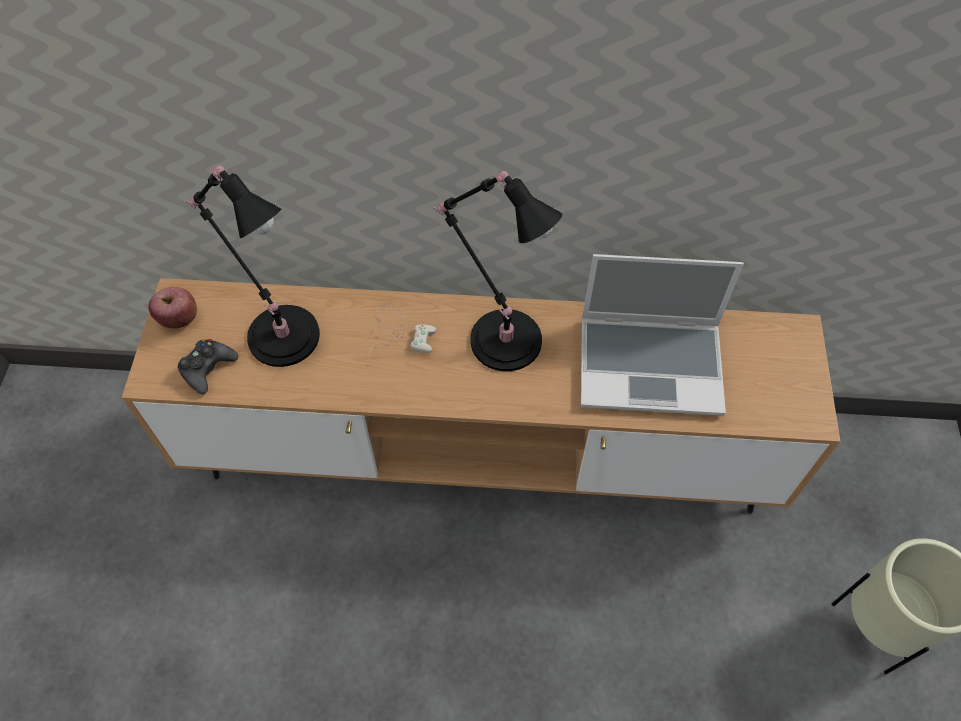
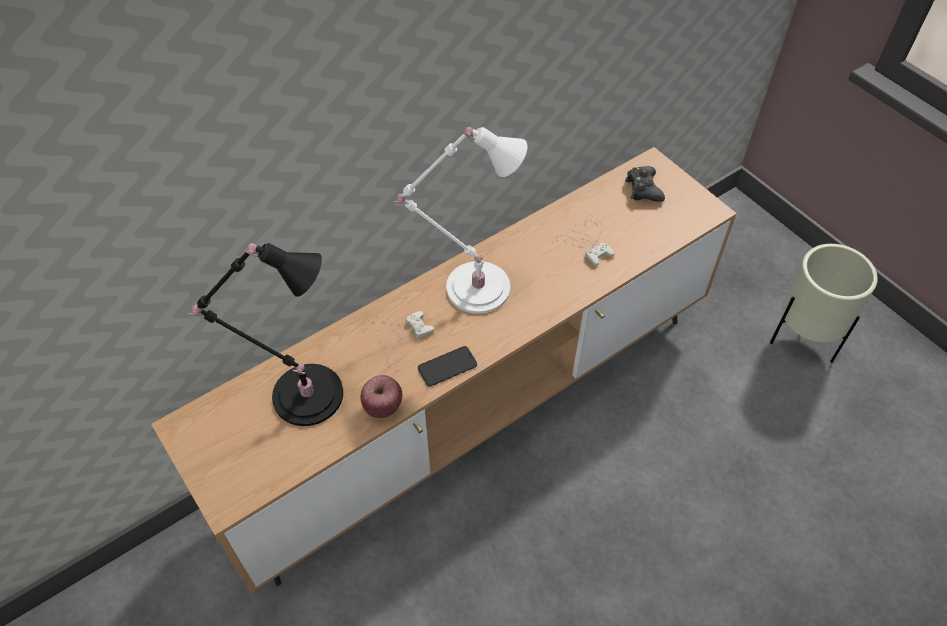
camera: 40 degrees left, 5 degrees down
apple [148,287,197,329] -> apple moved to [361,375,403,418]
black game controller [178,339,239,395] -> black game controller moved to [625,166,665,202]
black table lamp [433,171,562,371] -> white table lamp [394,127,527,314]
laptop [581,254,744,416] -> white game controller [551,215,615,266]
none -> phone [418,346,477,387]

